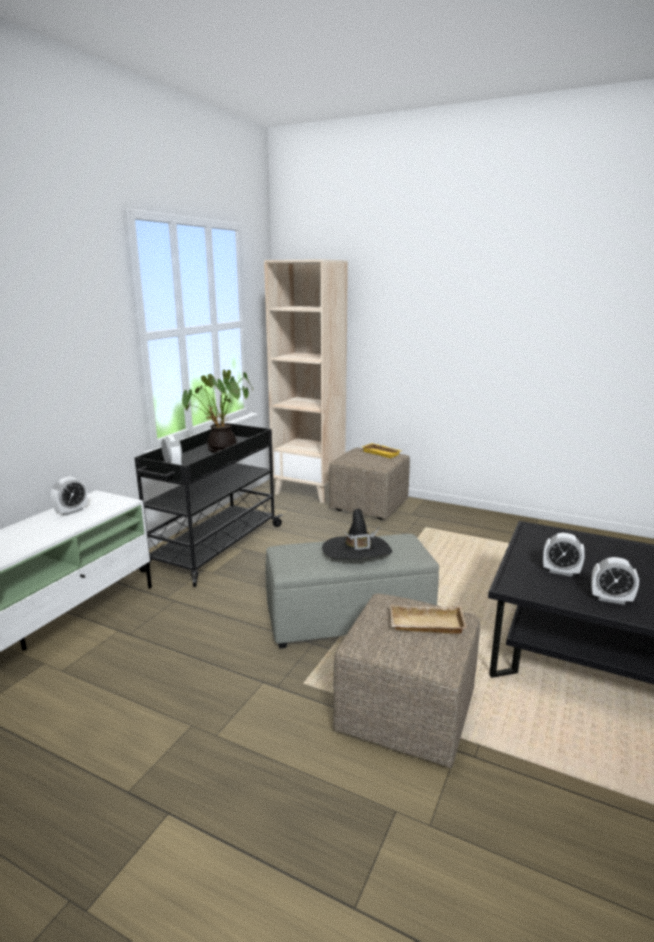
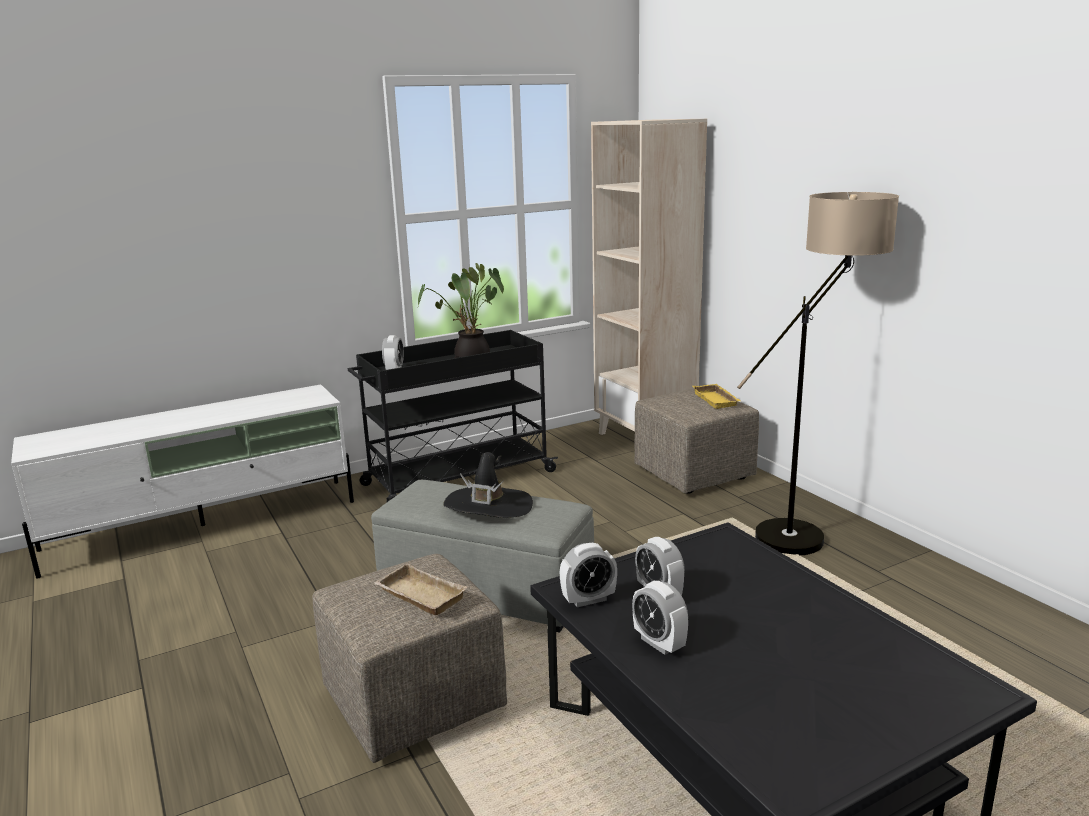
camera: 35 degrees right, 0 degrees up
alarm clock [51,477,88,516] -> alarm clock moved to [560,543,617,607]
none -> floor lamp [737,192,899,555]

